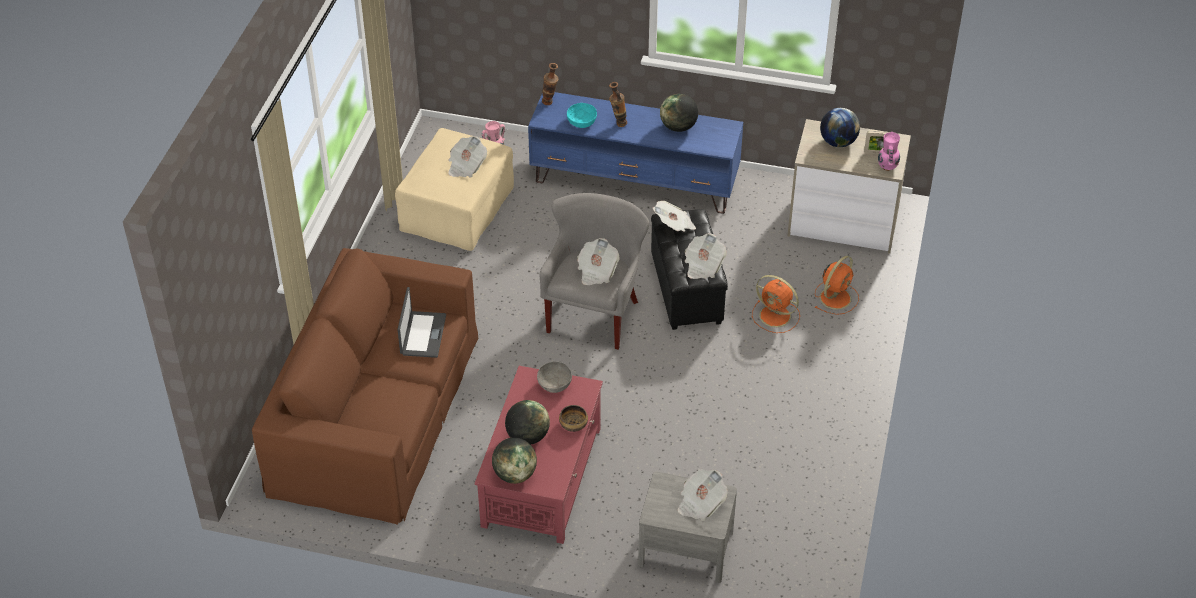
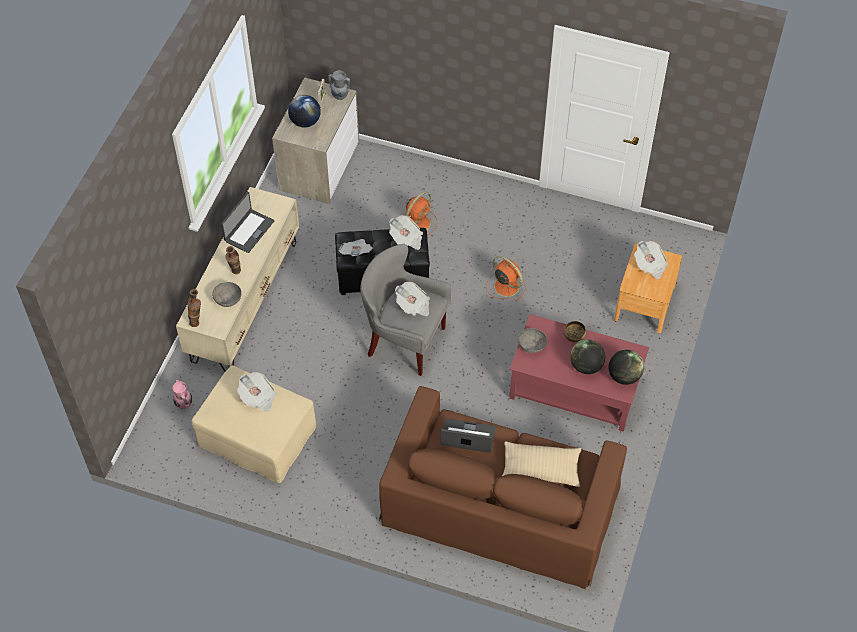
camera: 85 degrees left, 10 degrees up
blue tv stand [528,92,743,214] -> beige tv stand [176,187,299,372]
turquoise bowl [567,103,597,128] -> grey bowl [212,282,242,307]
grey nightstand [638,472,737,583] -> brown nightstand [614,243,682,333]
globe [660,94,698,132] -> laptop [221,192,274,253]
orange fan [815,256,859,315] -> orange fan moved to [486,256,526,302]
pink vase [878,132,900,171] -> grey vase [328,70,350,100]
none -> beige pillow [502,441,582,487]

